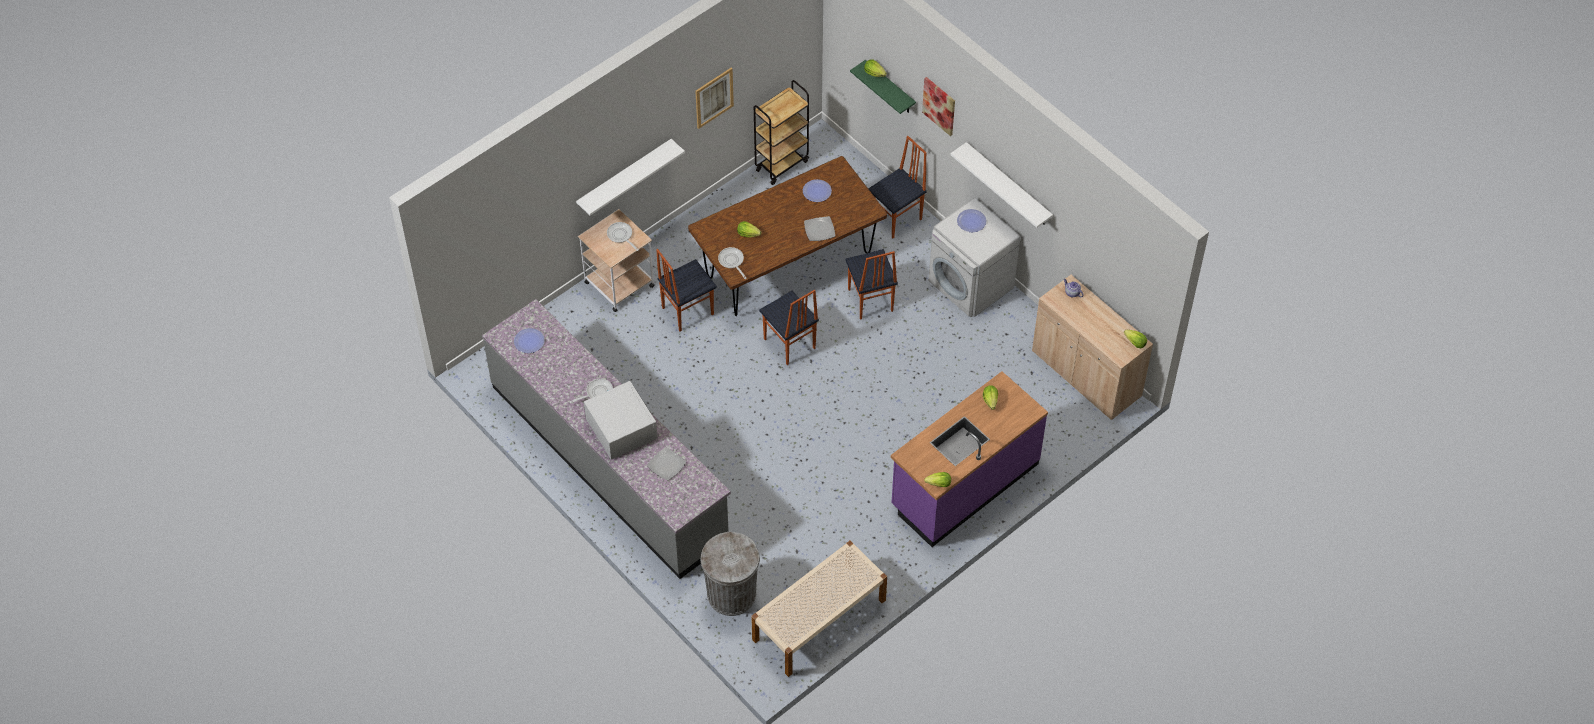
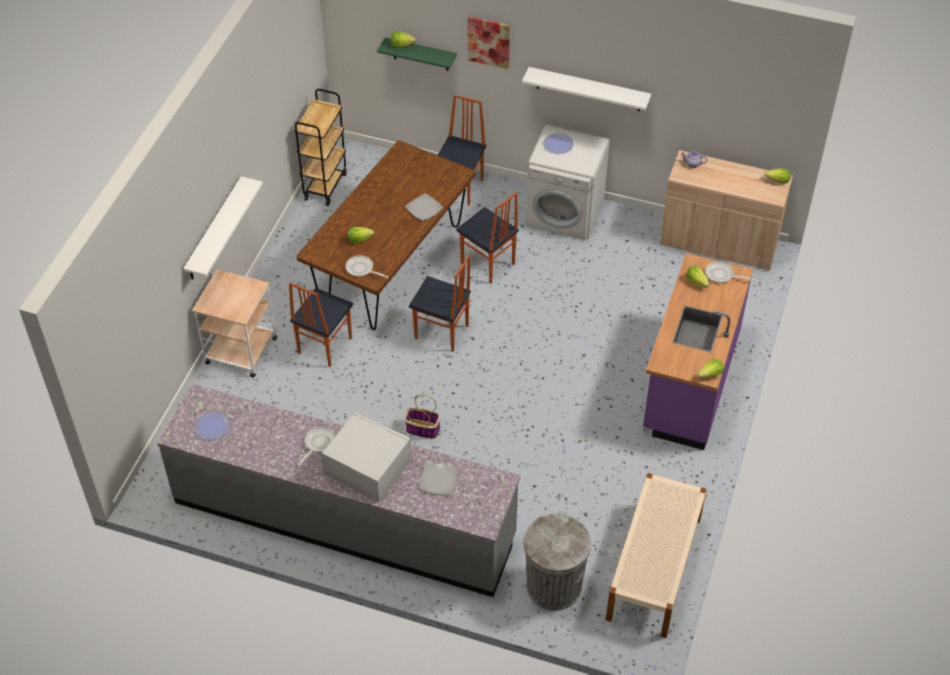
camera: 30 degrees left, 5 degrees down
frying pan [607,222,639,251] -> frying pan moved to [705,261,754,283]
picture [695,68,734,129] -> none
plate [803,179,832,202] -> none
none -> basket [404,394,440,439]

